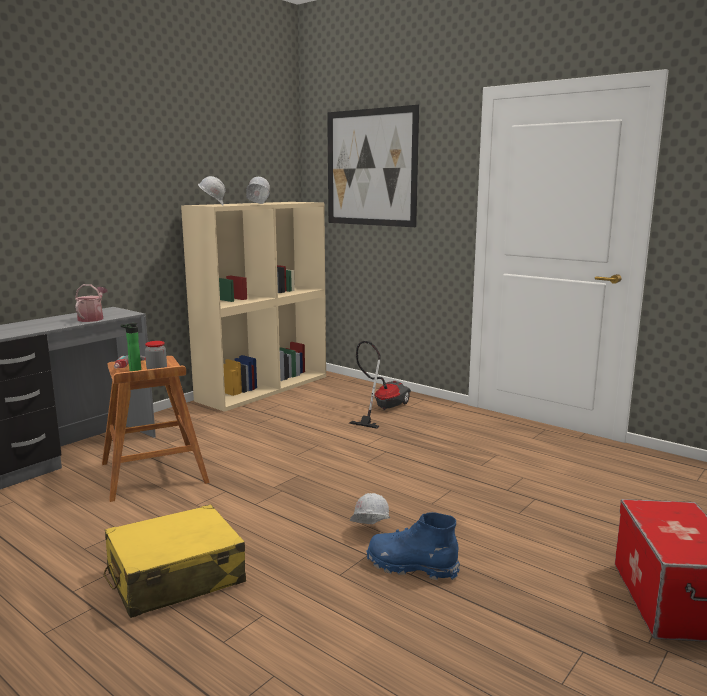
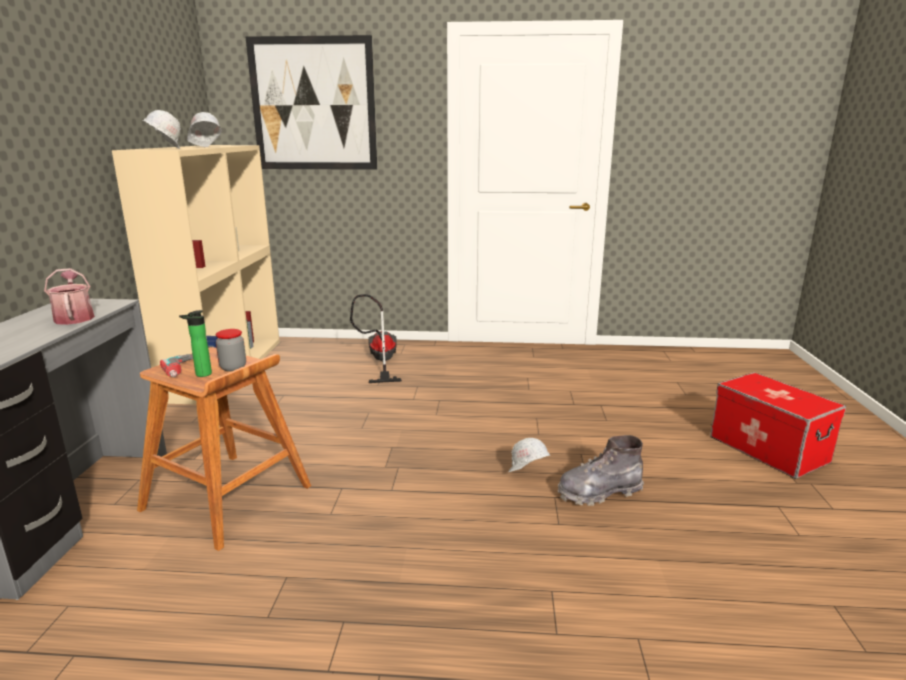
camera: 35 degrees left, 5 degrees up
yellow suitcase [104,504,246,618] -> none
blue boot [367,512,460,580] -> grey boot [558,435,644,506]

